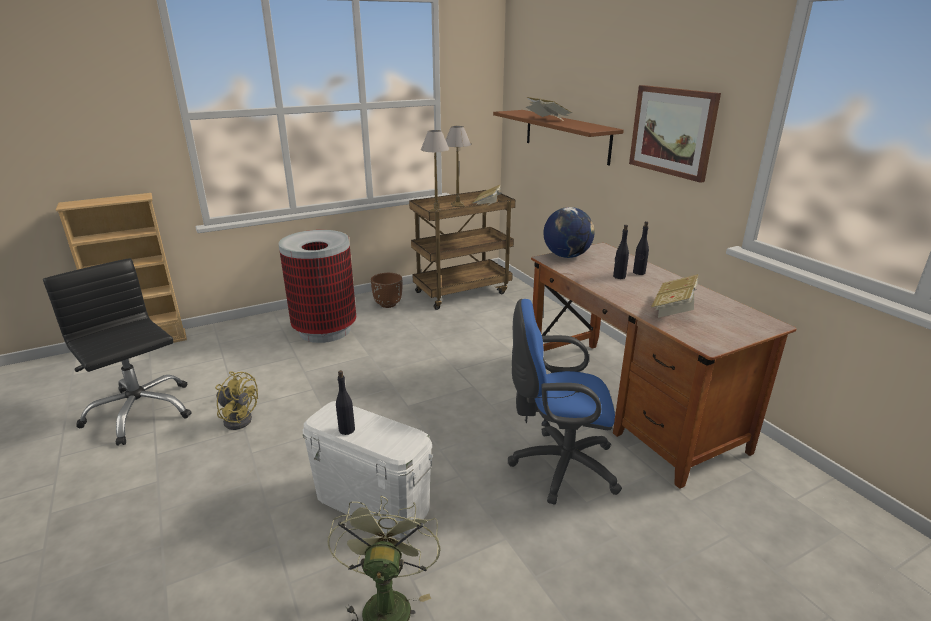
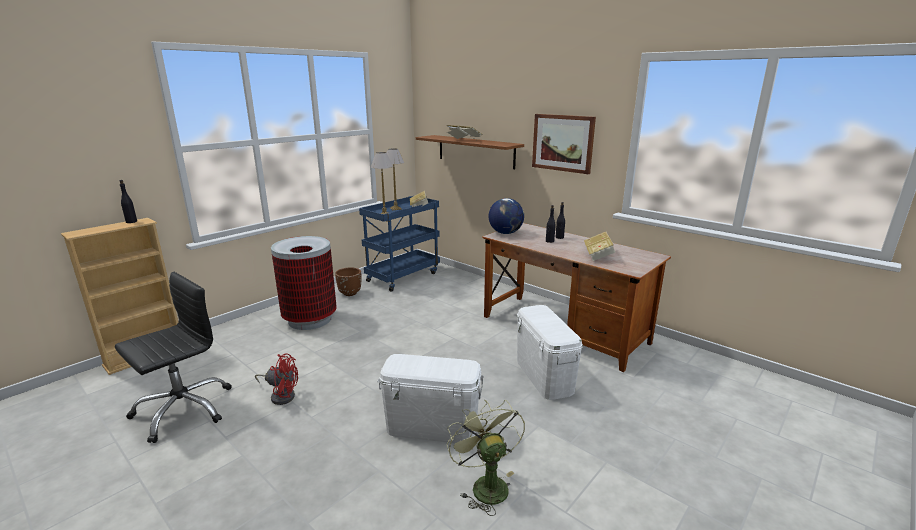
camera: 20 degrees left, 5 degrees down
black office chair [43,258,191,446] -> black office chair turned 105 degrees clockwise [115,272,232,443]
yellow fan [215,372,258,430] -> red fan [255,353,298,405]
black bottle [336,370,355,435] -> black bottle moved to [119,180,137,223]
brown cart [409,190,515,310] -> blue cart [359,196,440,292]
blue office chair [508,299,622,505] -> white storage box [517,305,583,400]

